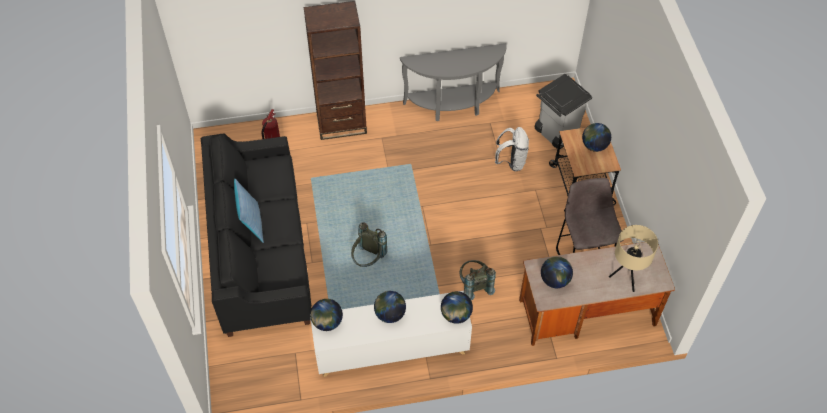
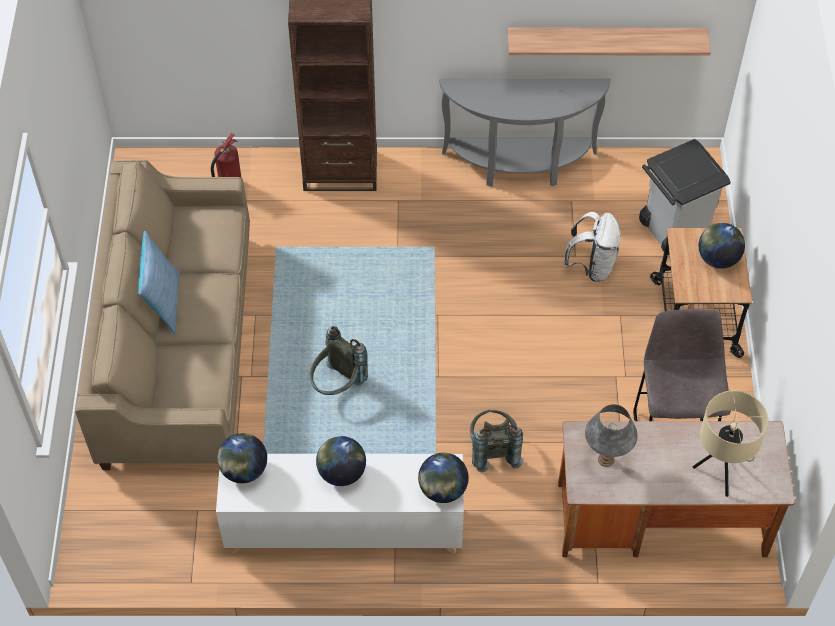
camera: 10 degrees right, 0 degrees up
black sofa [201,133,312,337] -> beige sofa [75,160,250,470]
globe [541,256,573,288] -> grey table lamp [585,404,638,467]
none -> shelf [508,28,711,55]

